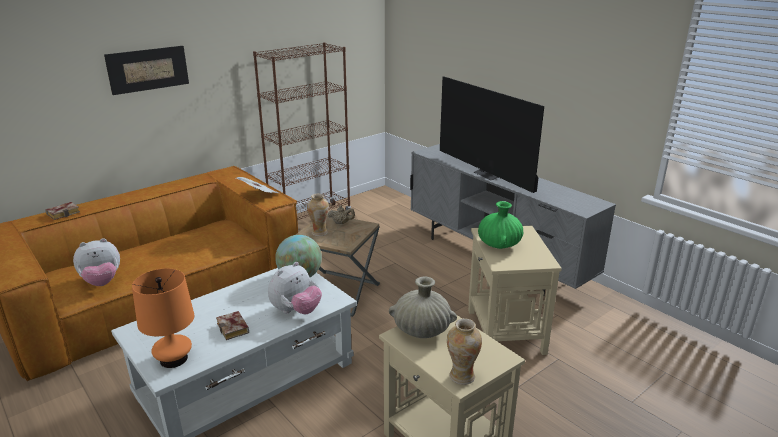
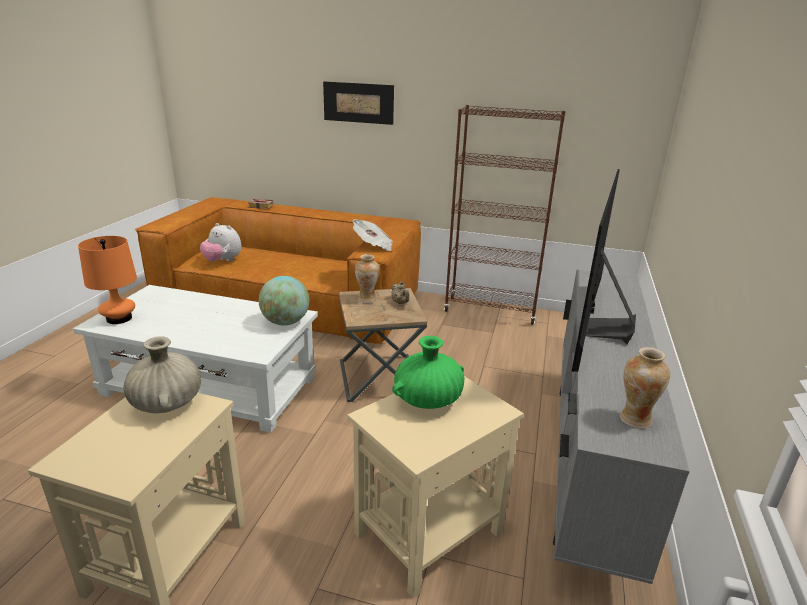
camera: 55 degrees right, 0 degrees up
book [216,311,249,340] -> none
plush toy [268,262,322,314] -> none
vase [447,318,482,385] -> vase moved to [620,347,670,429]

